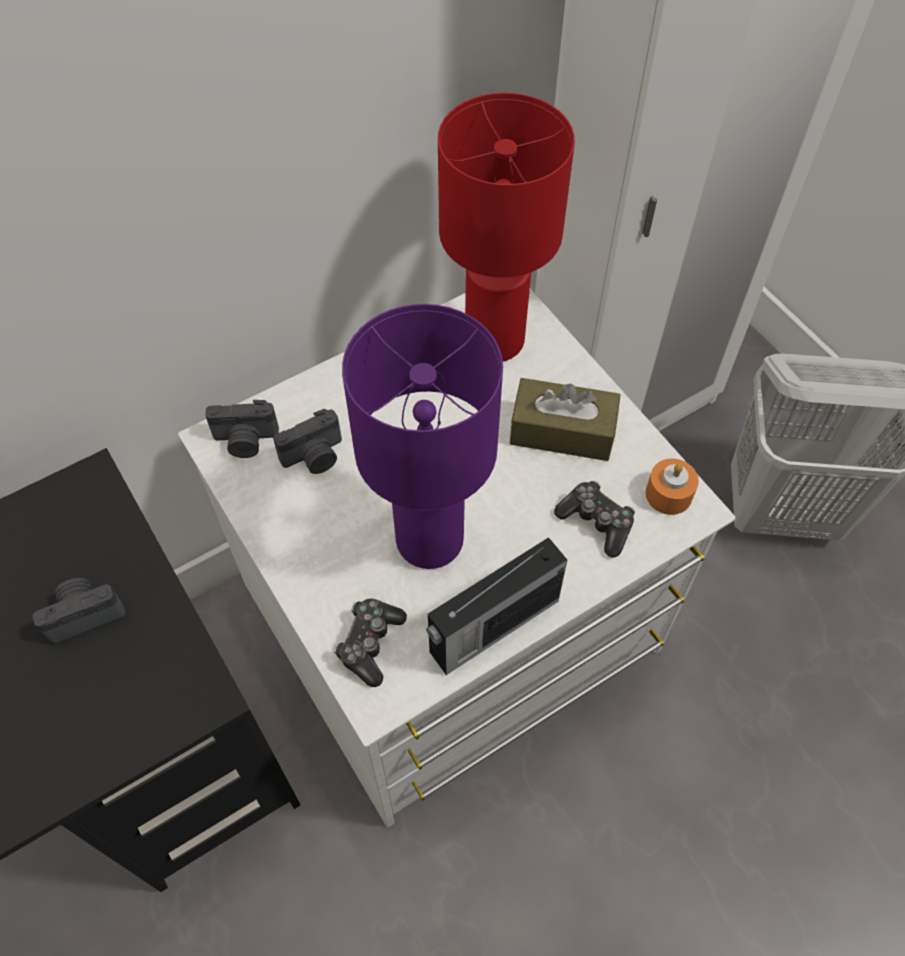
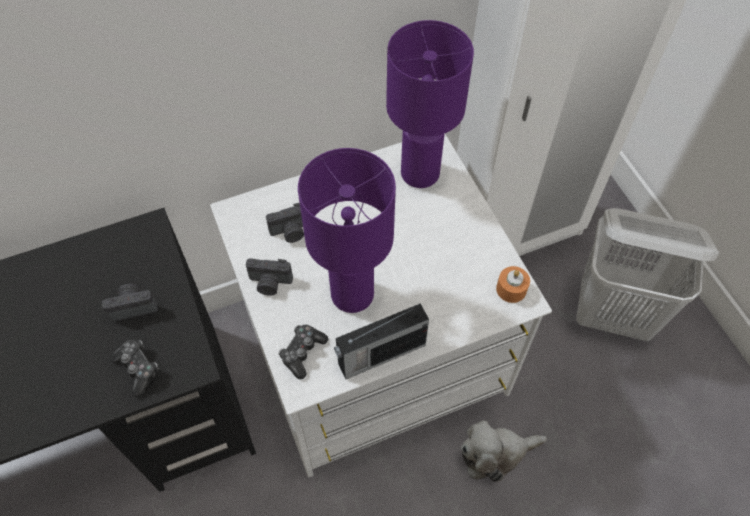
camera: 10 degrees right, 0 degrees up
camera [205,400,279,458] -> camera moved to [246,258,293,296]
red table lamp [438,93,575,361] -> purple table lamp [386,20,474,188]
brown tissue box [510,378,620,461] -> none
game controller [554,481,635,558] -> game controller moved to [110,340,159,397]
none -> plush toy [461,420,547,482]

